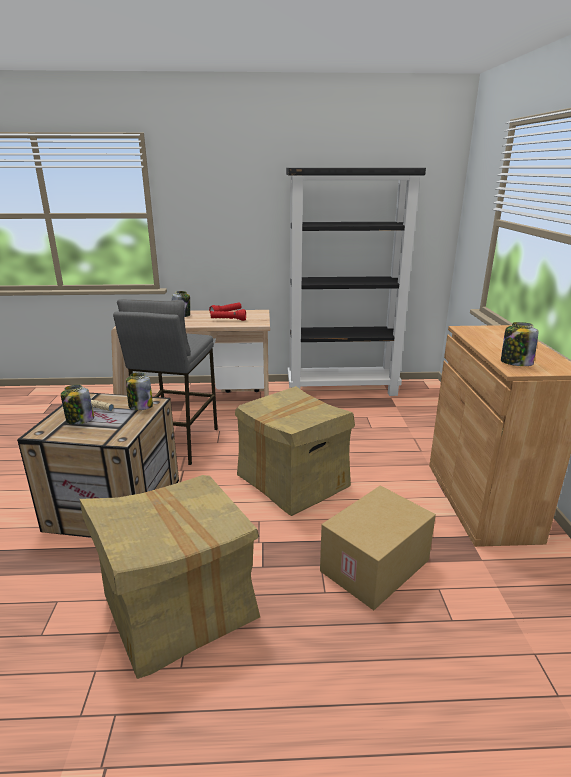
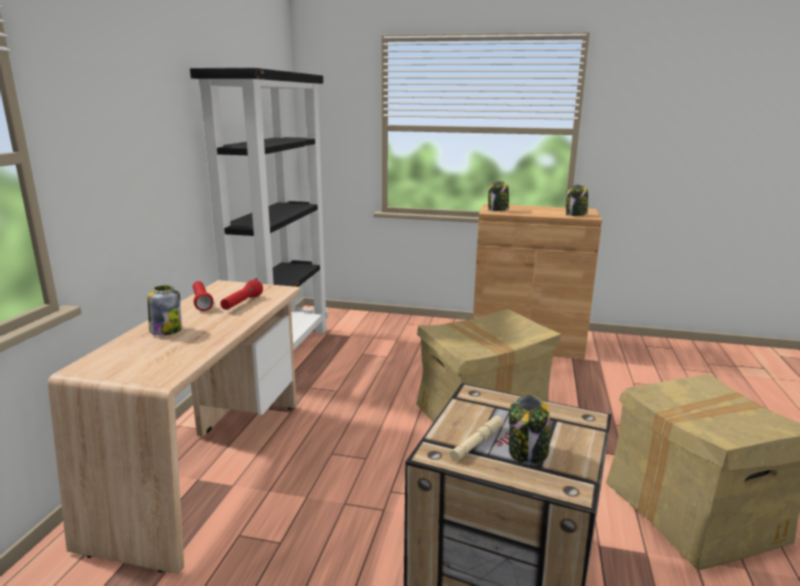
camera: 75 degrees left, 5 degrees down
grey stool [113,299,218,465] -> none
jar [126,373,153,410] -> jar moved to [488,181,509,211]
cardboard box [320,486,436,610] -> none

